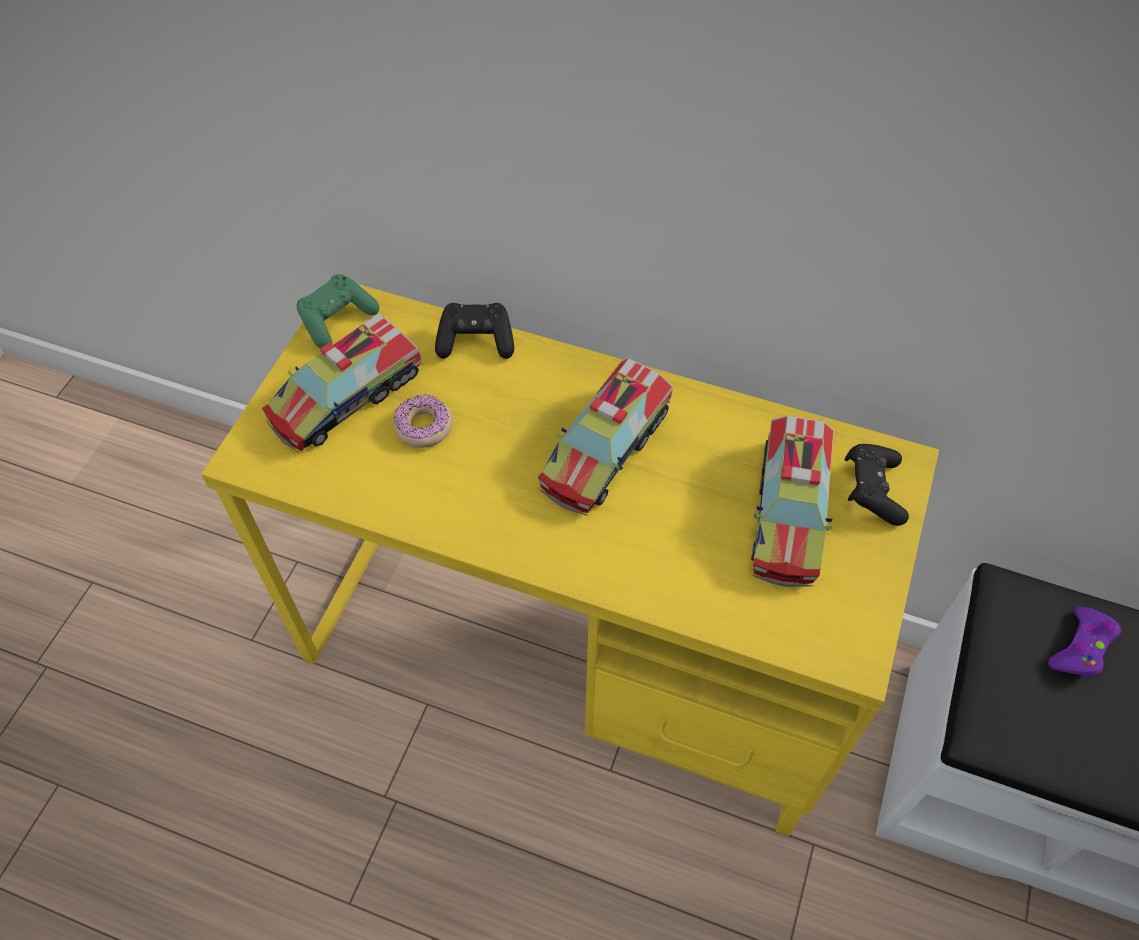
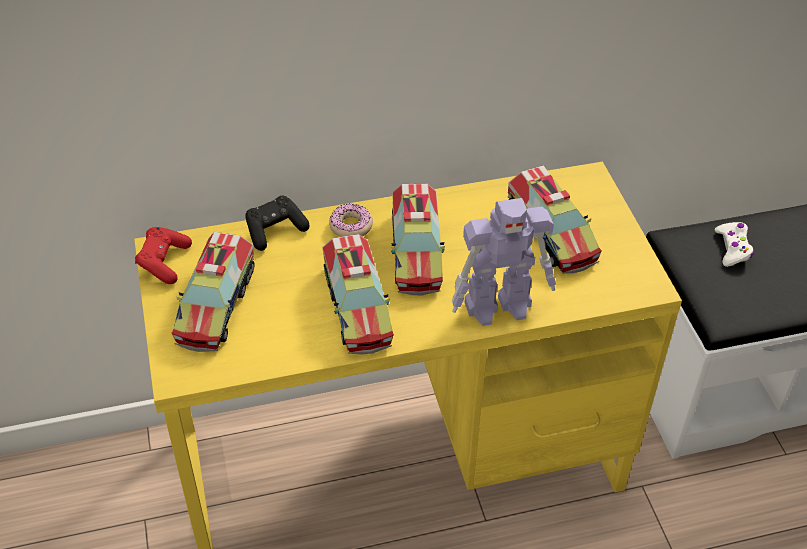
camera: 35 degrees left, 10 degrees down
green game controller [296,274,379,348] -> red game controller [135,227,192,284]
donut [393,394,453,448] -> donut moved to [329,204,373,237]
black game controller [845,444,909,526] -> none
purple game controller [1048,607,1122,677] -> white game controller [715,222,754,267]
none -> toy truck [322,234,394,355]
none -> toy robot [452,198,556,326]

